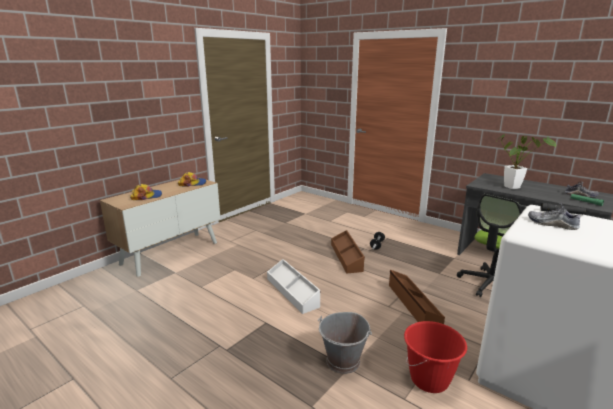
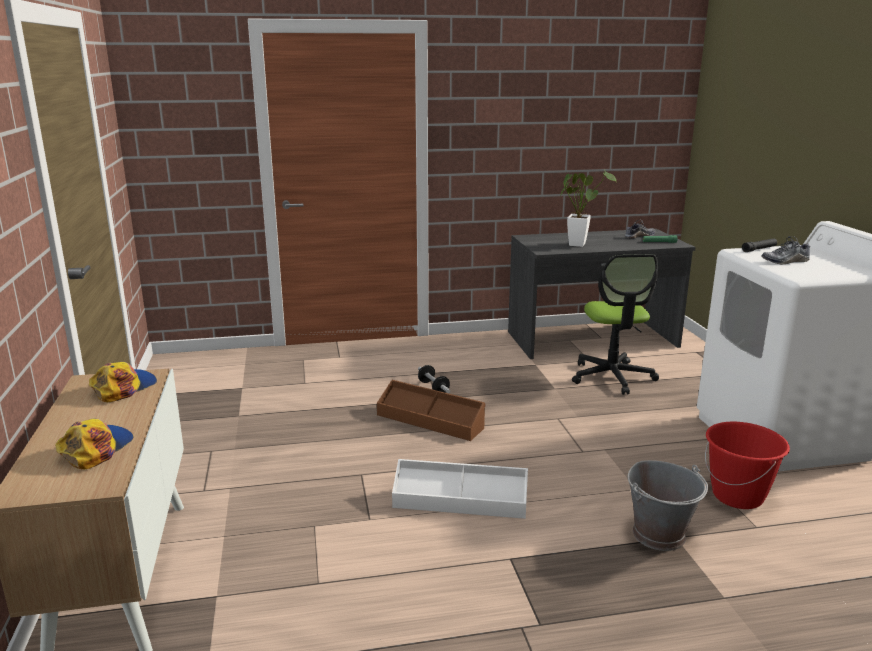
camera: 50 degrees left, 0 degrees up
brown storage box [389,270,445,324] -> none

